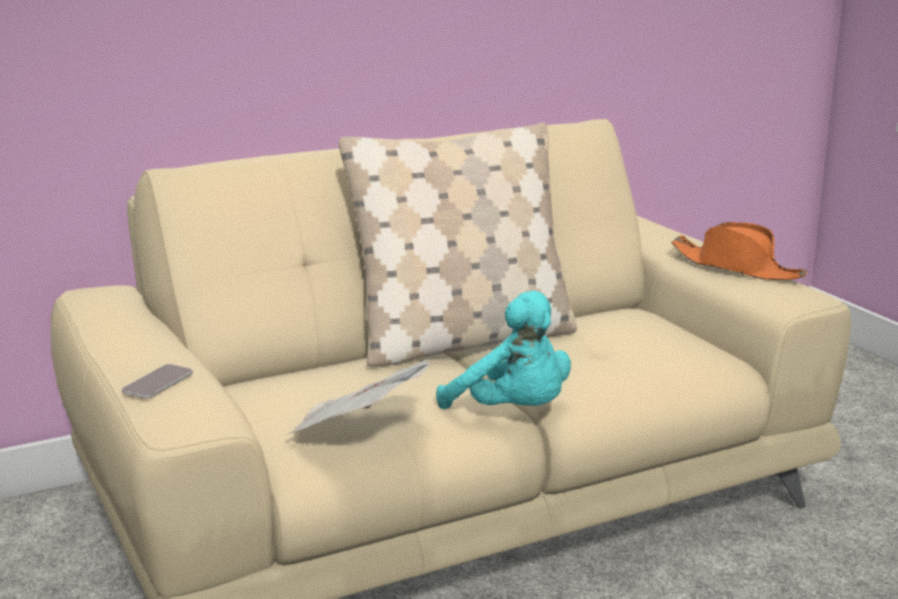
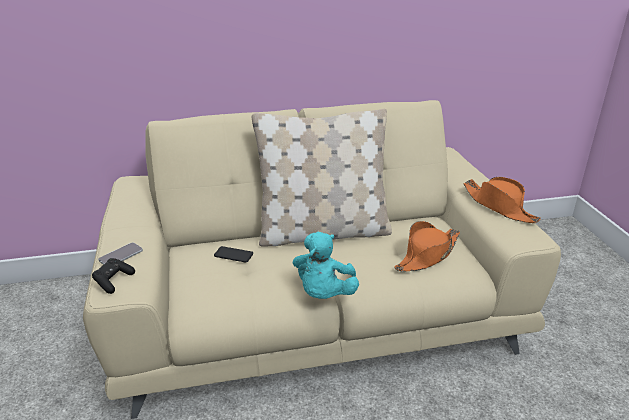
camera: 15 degrees right, 10 degrees up
newspaper [287,358,431,435] -> none
turquoise plush toy [436,290,571,409] -> turquoise plush toy turned 45 degrees clockwise [293,232,359,299]
none -> black game controller [92,258,135,294]
none -> phone [214,246,253,262]
none -> orange hat [394,221,460,271]

